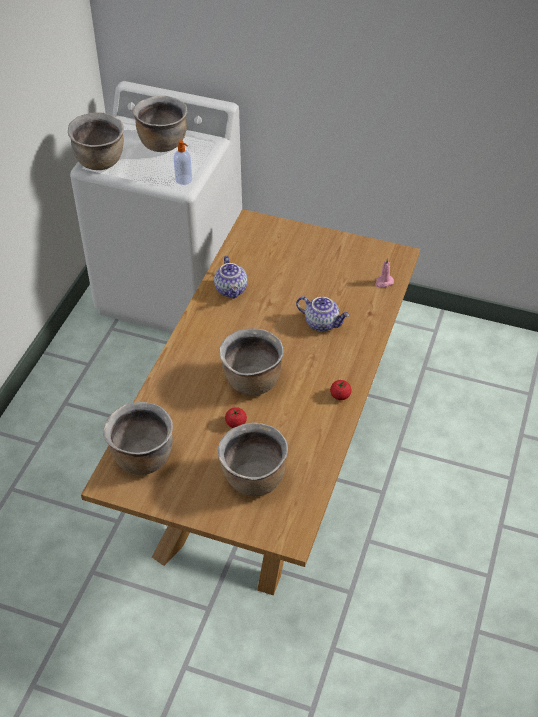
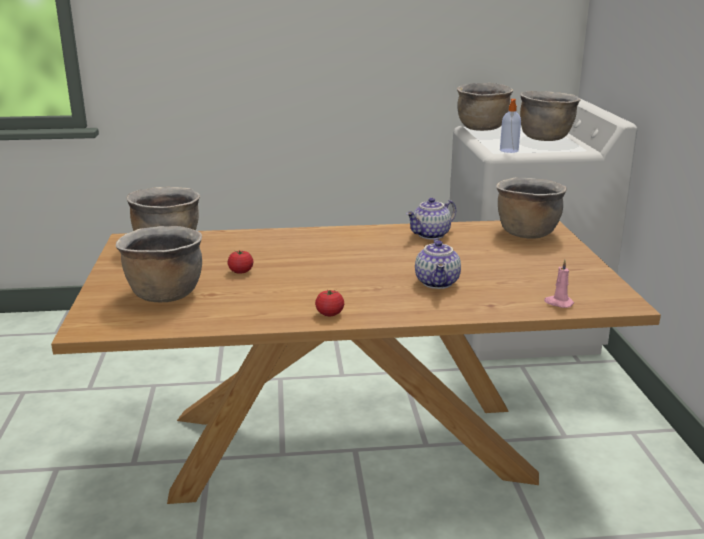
camera: 65 degrees right, 25 degrees down
brown cooking pot [219,328,284,396] -> brown cooking pot moved to [496,178,567,239]

